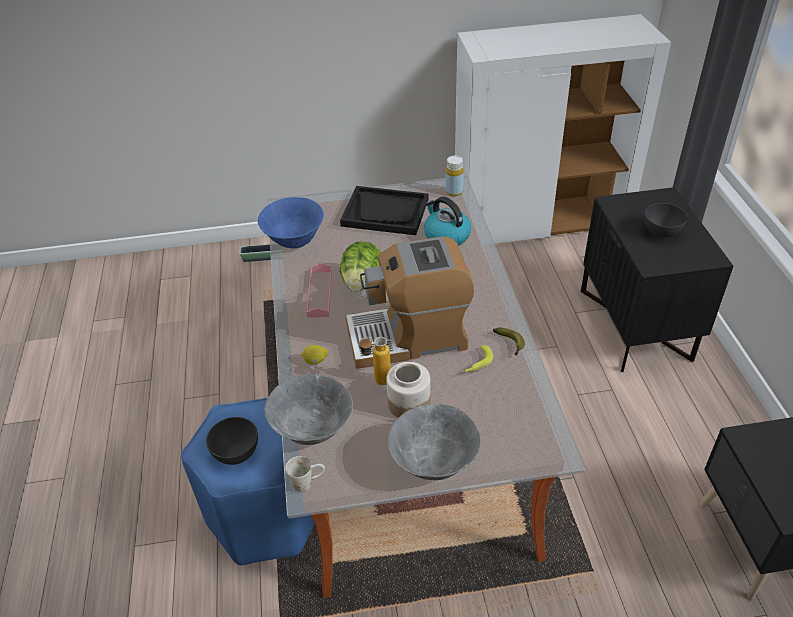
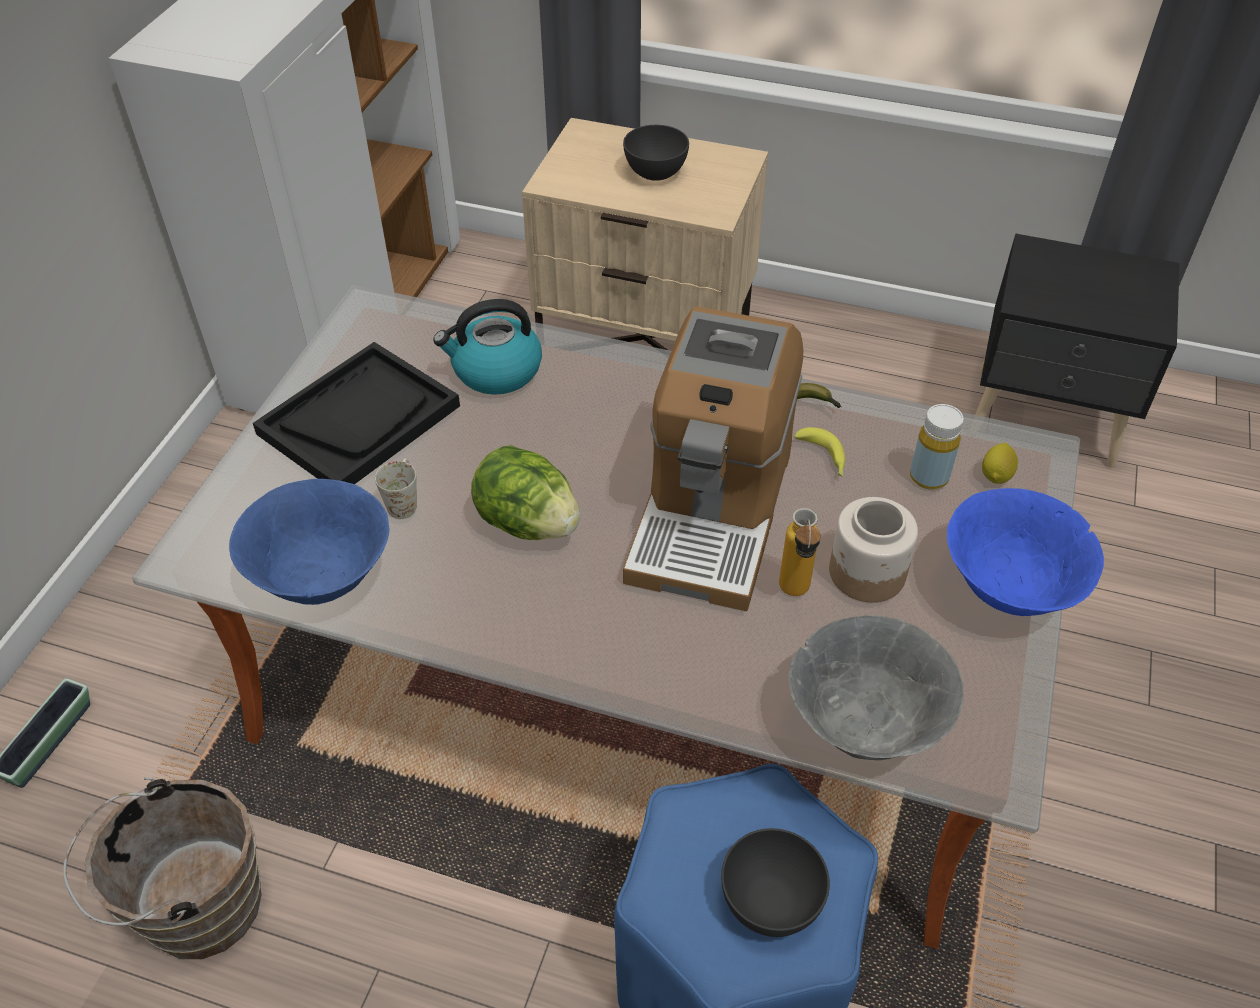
camera: 65 degrees left, 5 degrees up
white mug [285,456,325,492] -> white mug moved to [375,458,417,519]
lemon [301,345,328,365] -> lemon moved to [982,443,1018,484]
pink tray [307,263,332,318] -> none
grey bowl [388,404,481,480] -> blue bowl [947,488,1104,616]
yellow bottle [445,156,464,196] -> yellow bottle moved to [910,404,964,489]
black nightstand [581,187,733,372] -> beige nightstand [522,118,768,350]
none -> brown bucket [63,777,261,959]

